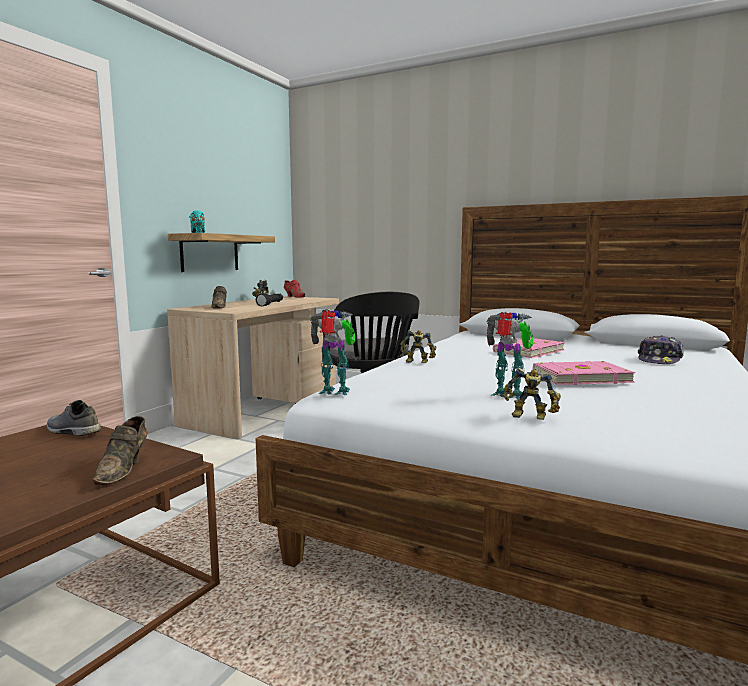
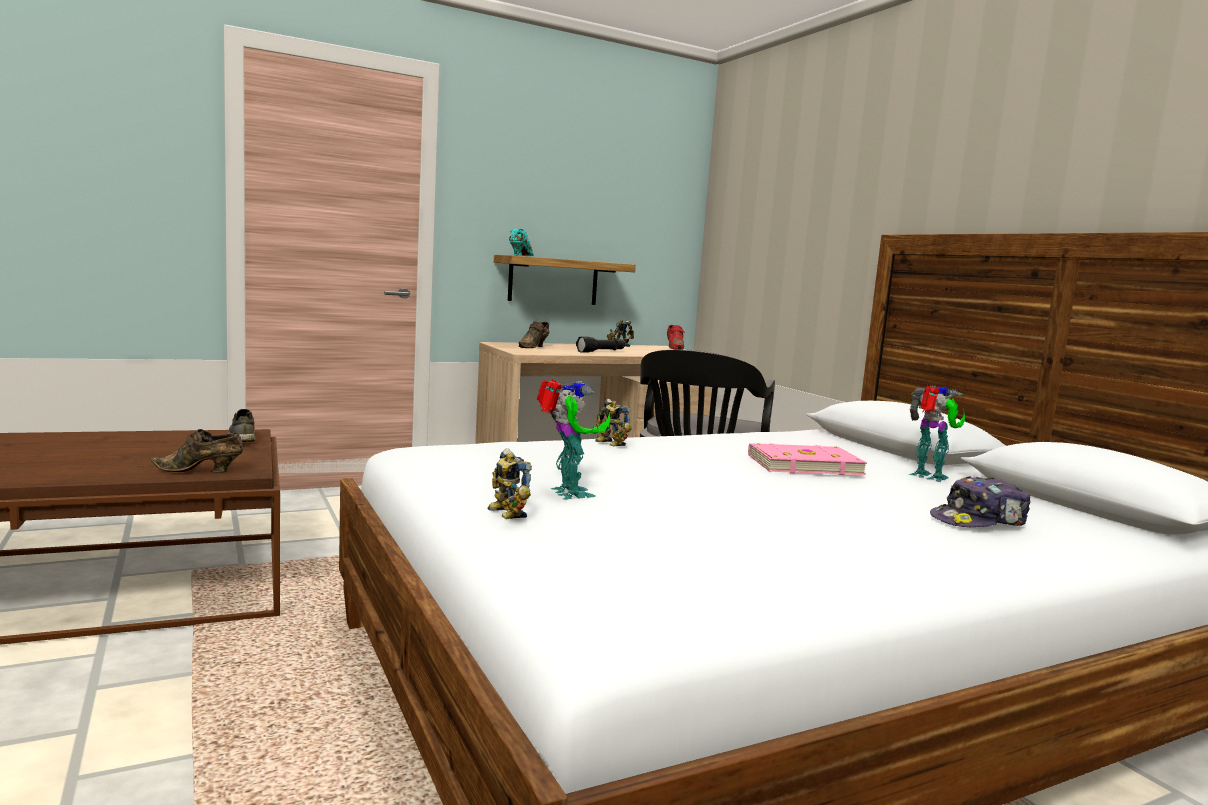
camera: 35 degrees right, 0 degrees up
brown shoe [93,416,148,485] -> brown shoe turned 45 degrees clockwise [151,429,243,473]
toy robot [310,310,356,395] -> toy robot moved to [909,386,965,482]
pink book [533,361,636,385] -> none

